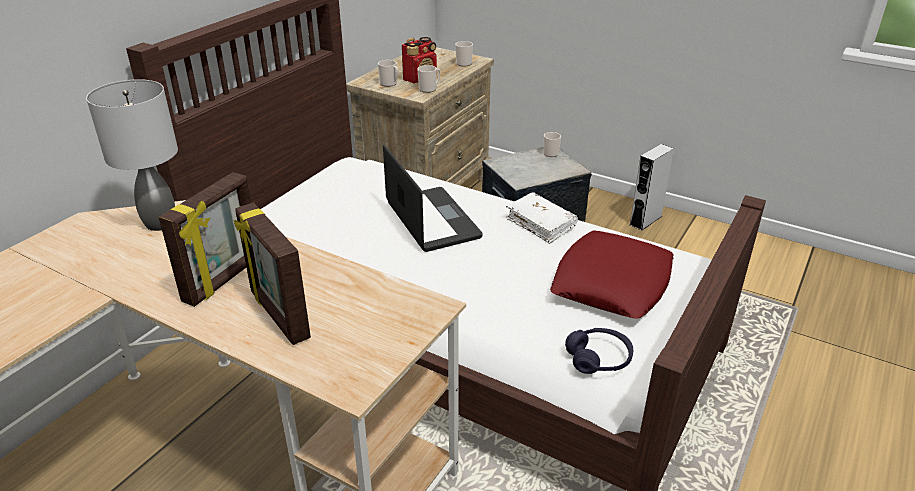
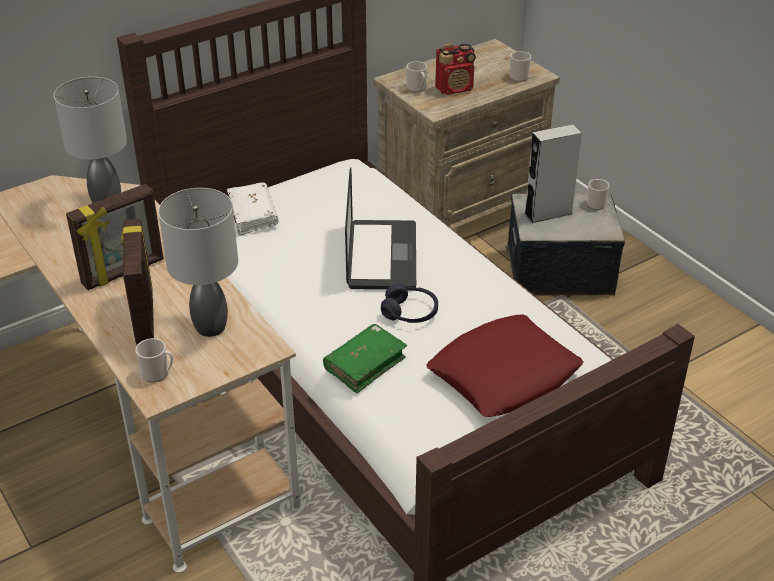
camera: 25 degrees right, 5 degrees up
mug [417,65,441,93] -> mug moved to [135,338,173,383]
white book [506,193,578,244] -> white book moved to [227,182,279,236]
purple headphones [565,328,633,374] -> purple headphones moved to [381,284,438,323]
grey speaker [630,144,674,231] -> grey speaker moved to [524,124,582,223]
none -> grey table lamp [158,188,238,337]
none -> green book [323,324,407,393]

